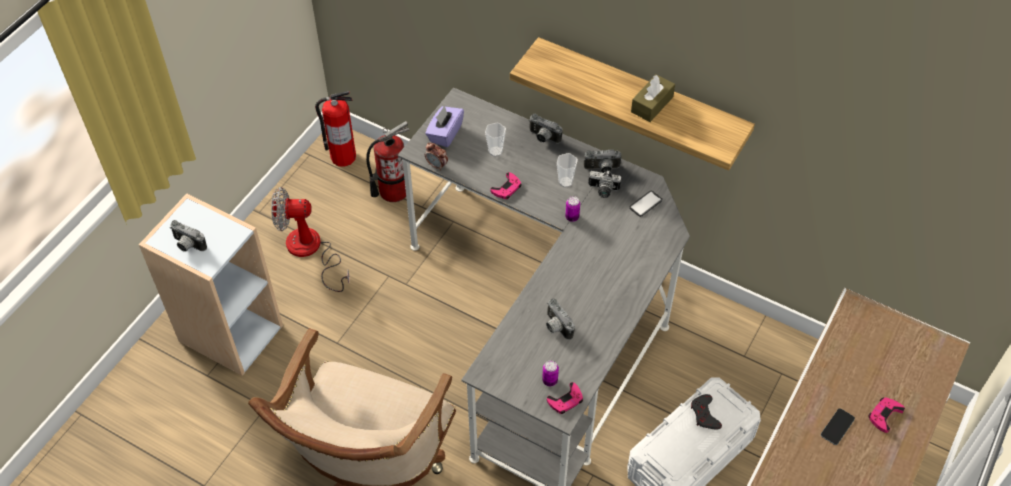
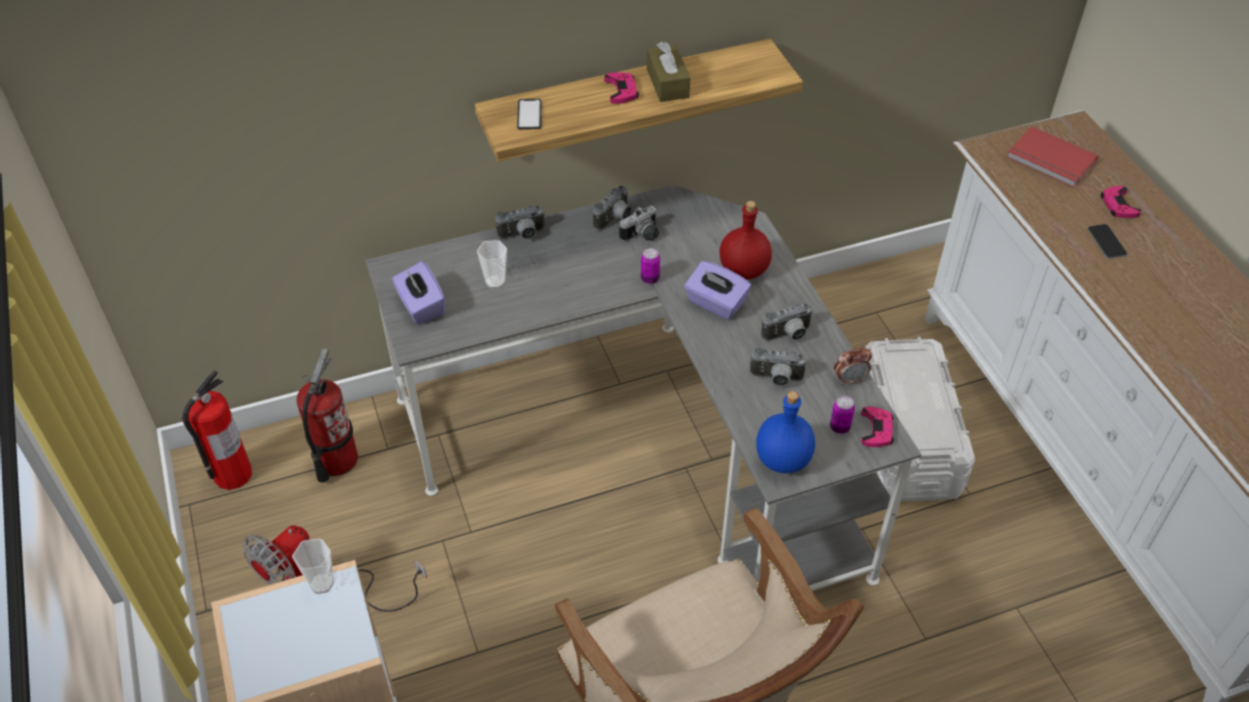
camera: 50 degrees left, 5 degrees down
camera [170,220,207,252] -> camera moved to [761,304,813,341]
alarm clock [425,143,448,171] -> alarm clock moved to [834,347,872,386]
pink game controller [490,172,522,199] -> pink game controller moved to [605,72,639,104]
cup [557,153,578,188] -> cup moved to [292,539,334,594]
phone [629,191,662,217] -> phone moved to [517,99,542,130]
grey game controller [691,394,722,430] -> none
none -> purple tissue box [684,261,751,320]
none -> red bottle [720,201,772,280]
none -> blue bottle [756,391,815,473]
none -> red book [1007,126,1099,188]

